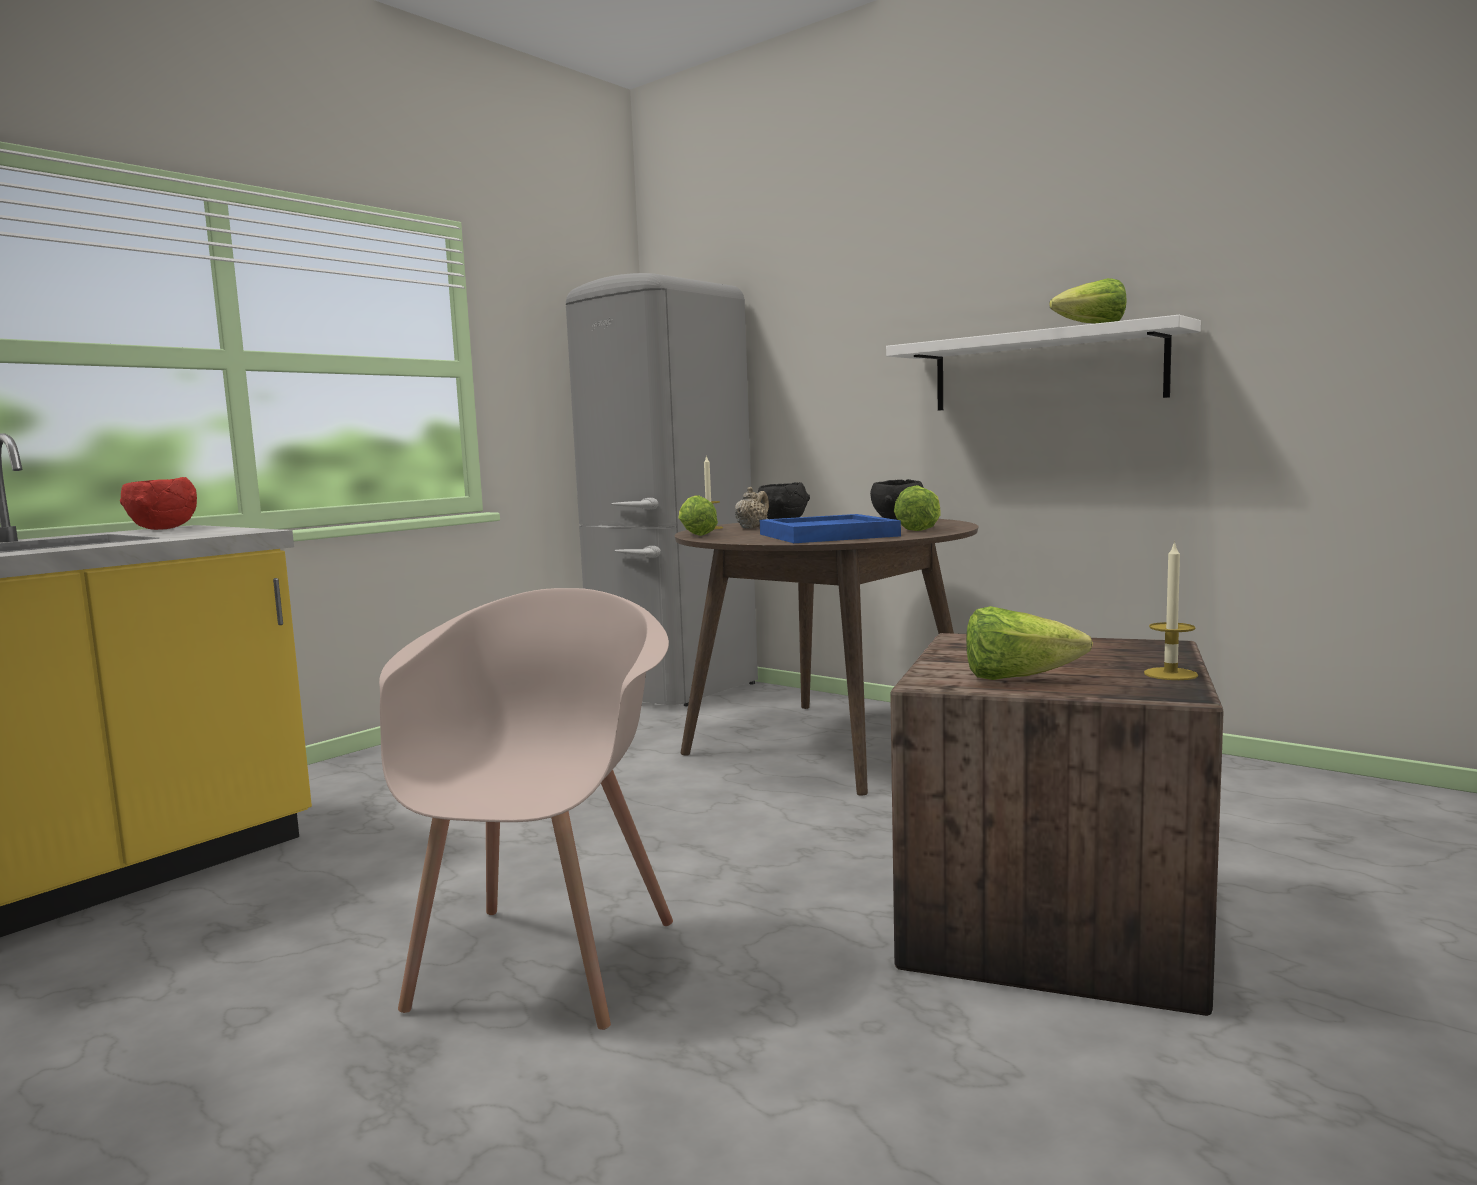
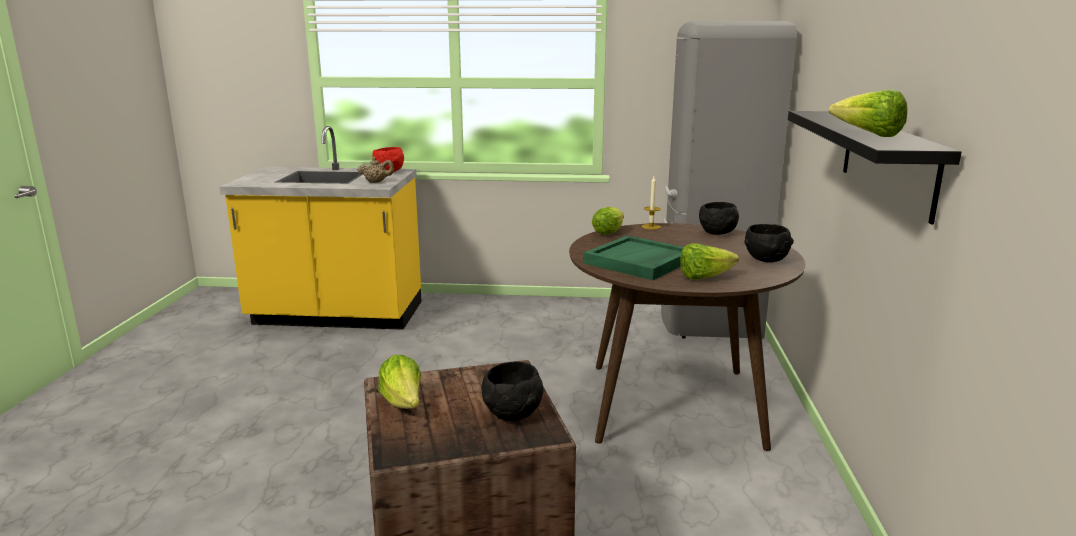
camera: 55 degrees right, 10 degrees up
beige chair [379,588,673,1030] -> none
beige teapot [735,487,769,529] -> beige teapot moved to [357,157,394,183]
blue tray [760,514,901,543] -> green tray [583,235,684,280]
white shelf [886,315,1201,411] -> black shelf [788,111,961,224]
candle [1144,541,1198,680] -> none
none -> black bowl [481,361,543,421]

